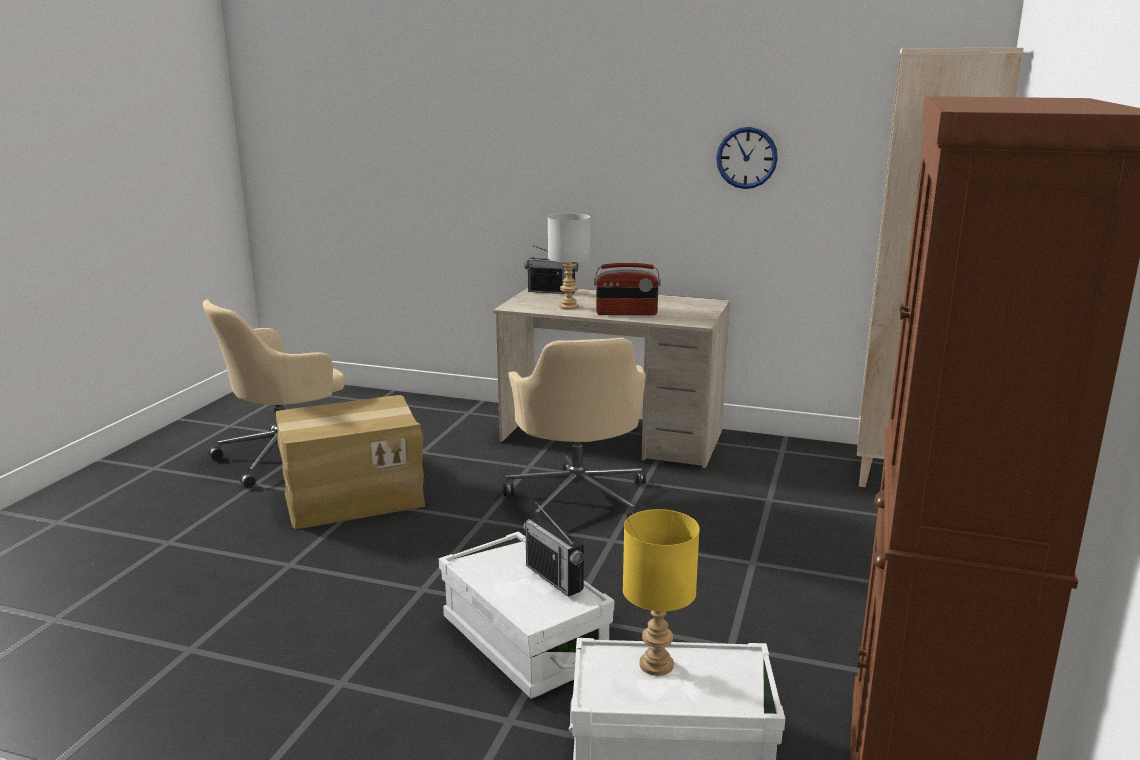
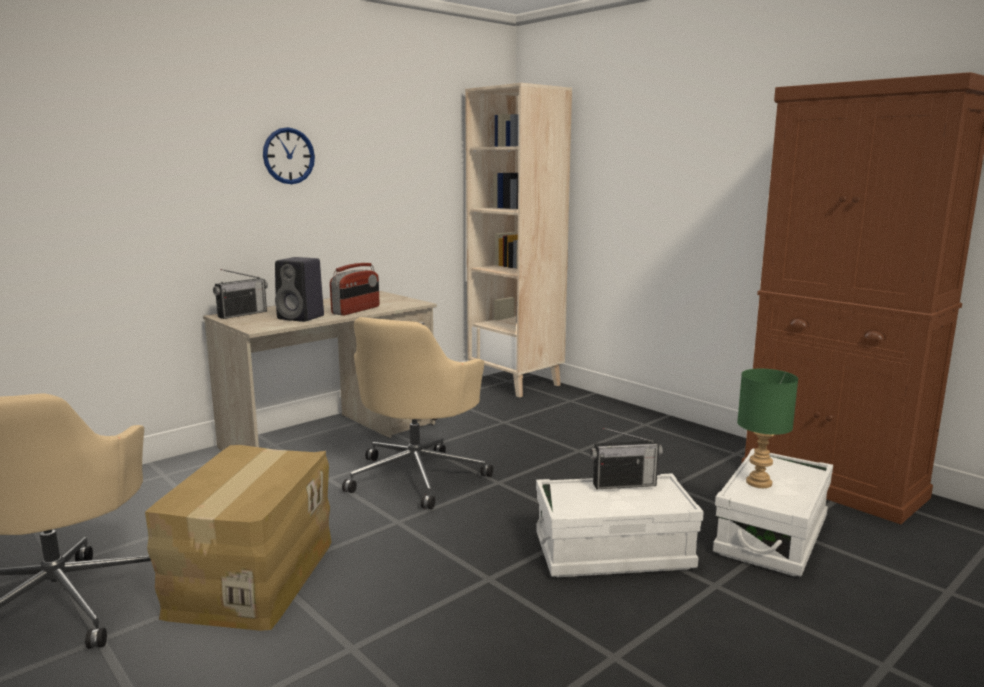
camera: 60 degrees left, 5 degrees down
beige office chair [503,338,646,518] -> beige office chair turned 90 degrees clockwise [342,317,493,509]
grey table lamp [548,213,590,310] -> black speaker [275,257,324,322]
yellow table lamp [623,509,700,676] -> green table lamp [737,369,798,488]
wall clock [716,127,778,189] -> wall clock moved to [263,127,315,184]

